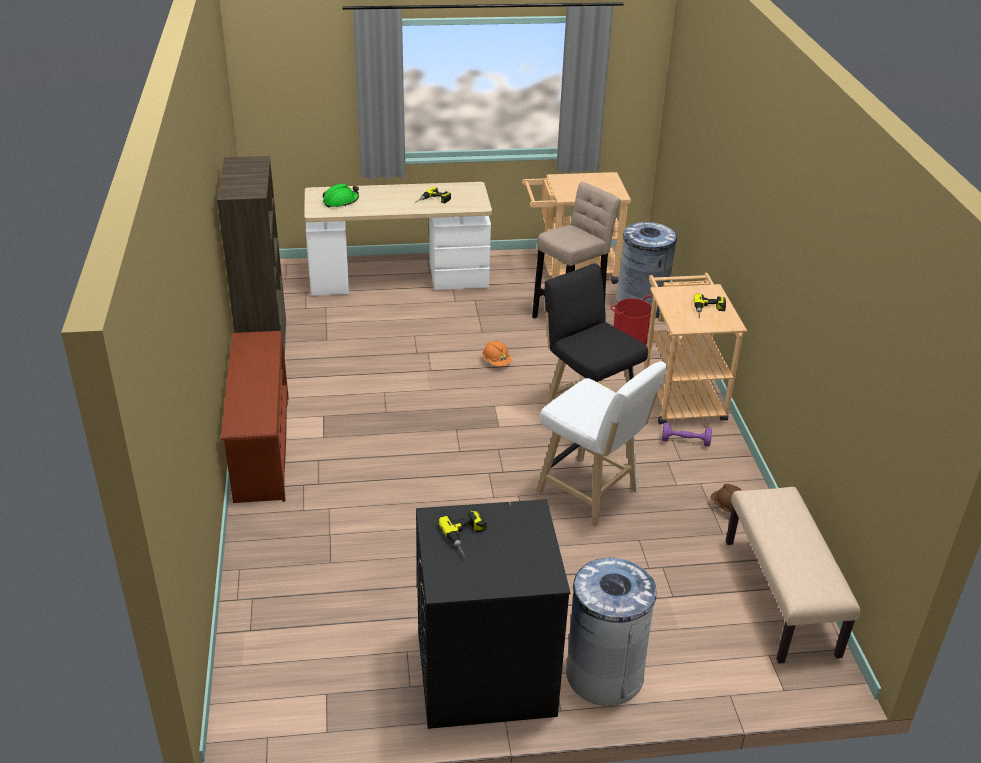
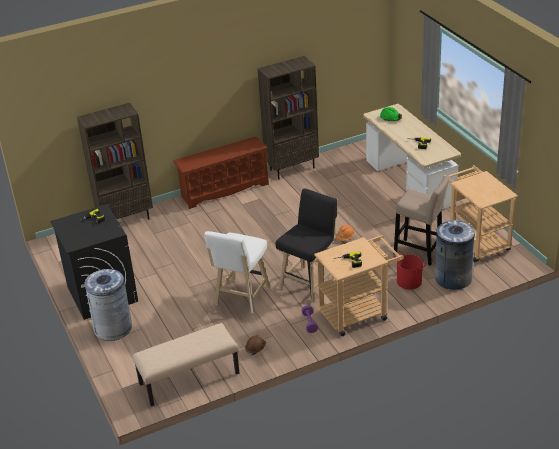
camera: 75 degrees right, 0 degrees up
none -> brown bookcase [77,103,153,220]

